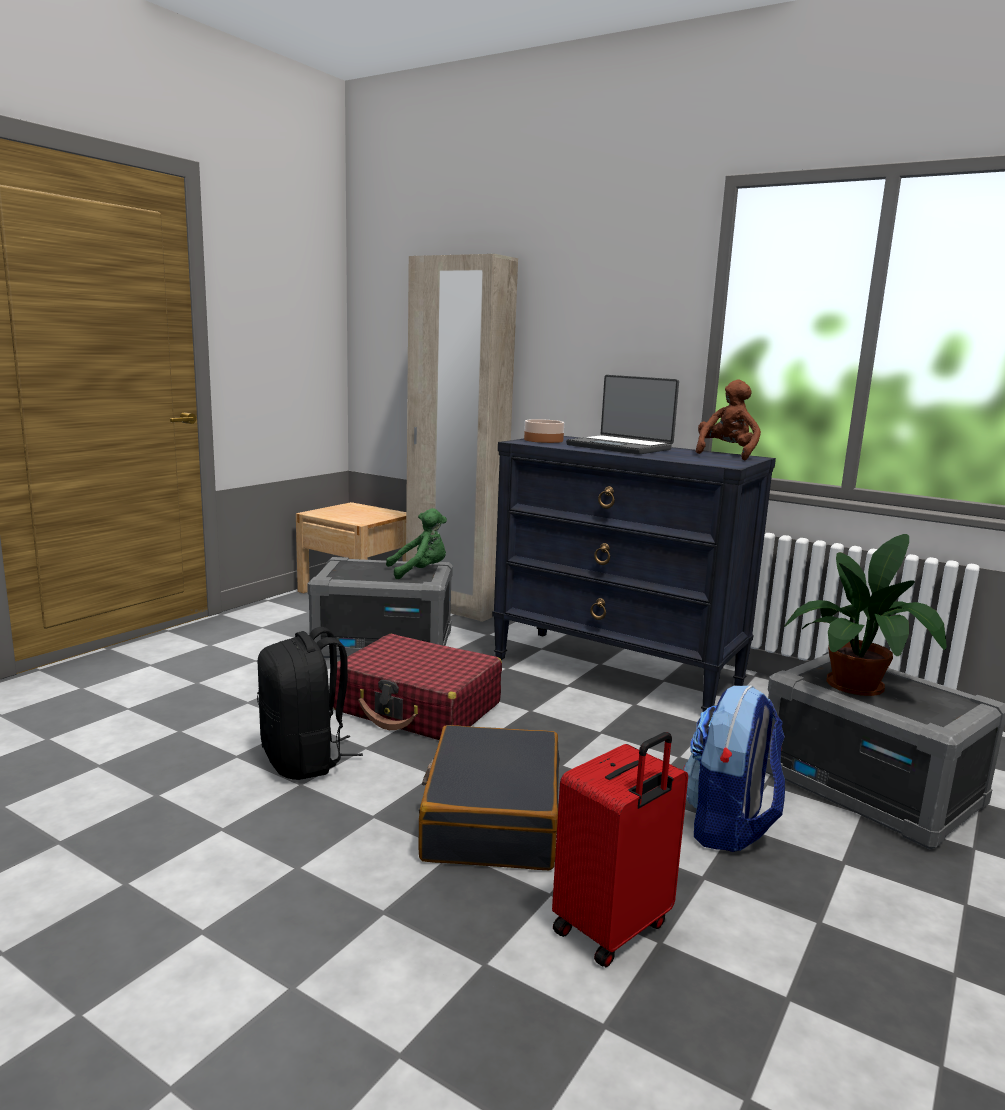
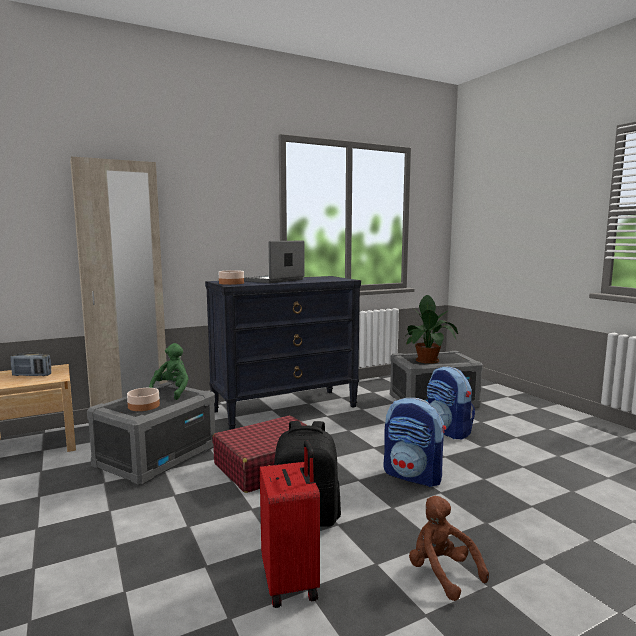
camera: 60 degrees left, 5 degrees down
black suitcase [418,725,560,870] -> backpack [384,398,446,487]
red suitcase [552,732,688,967] -> red suitcase moved to [260,440,320,608]
laptop [566,375,679,455] -> laptop turned 150 degrees clockwise [244,241,305,283]
brown plush toy [696,380,761,460] -> brown plush toy moved to [409,496,489,601]
none -> radio [10,352,51,376]
none -> bowl [127,388,160,411]

